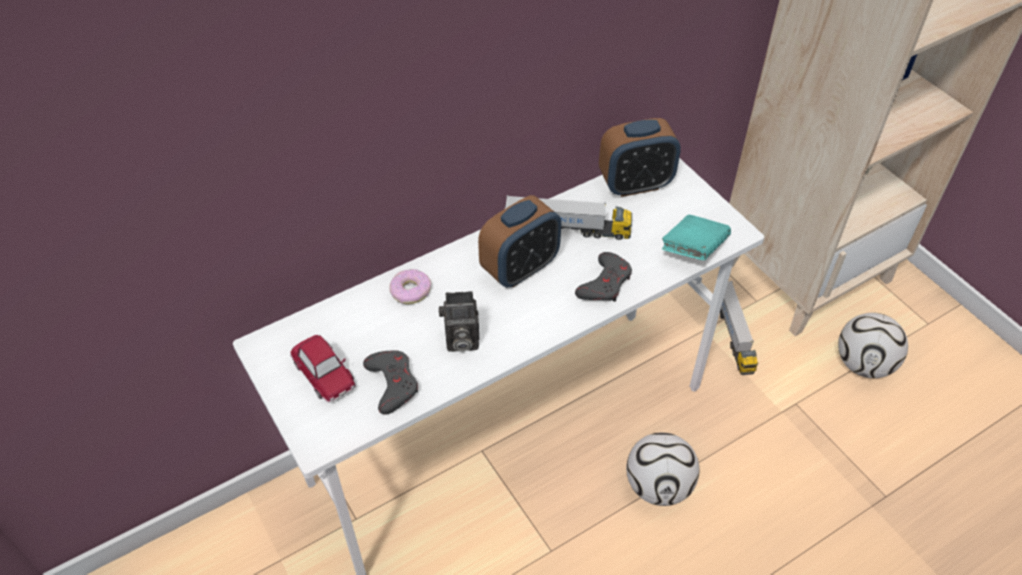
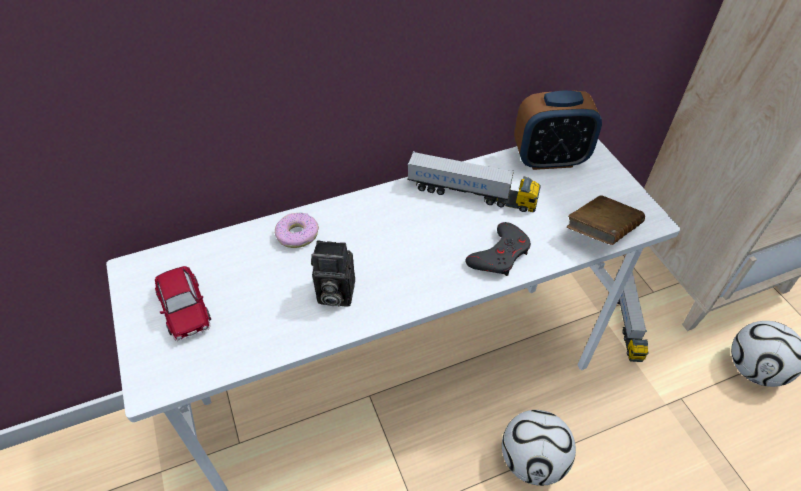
camera: 10 degrees right, 0 degrees up
grey game controller [363,351,418,415] -> none
alarm clock [478,195,561,288] -> none
turquoise book [662,215,731,260] -> brown book [566,195,645,245]

